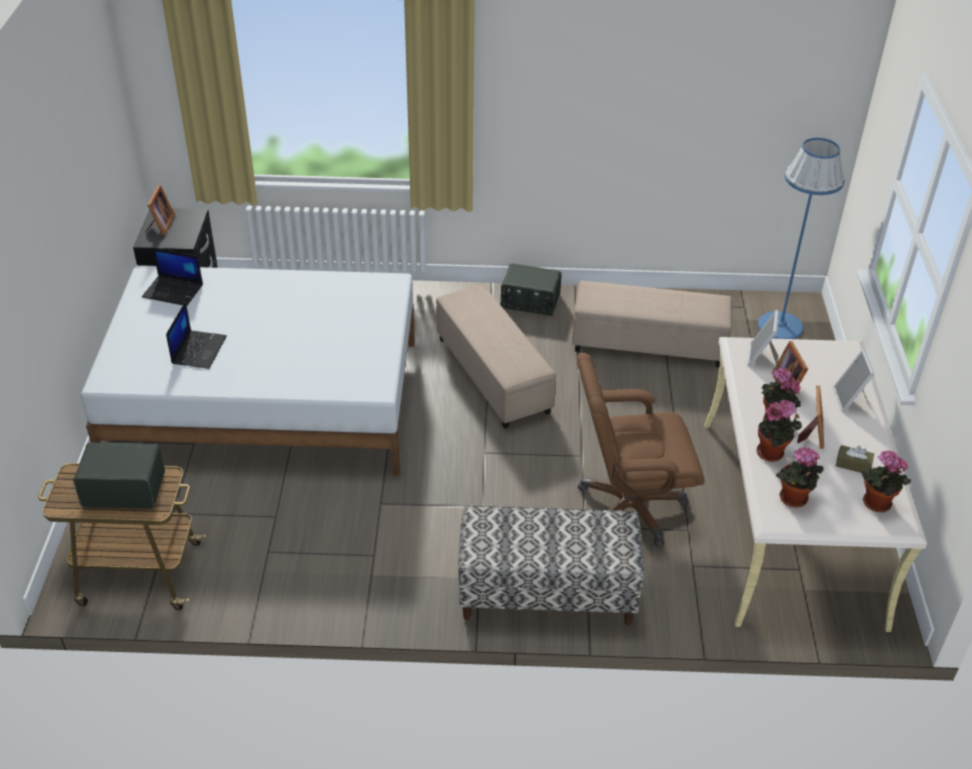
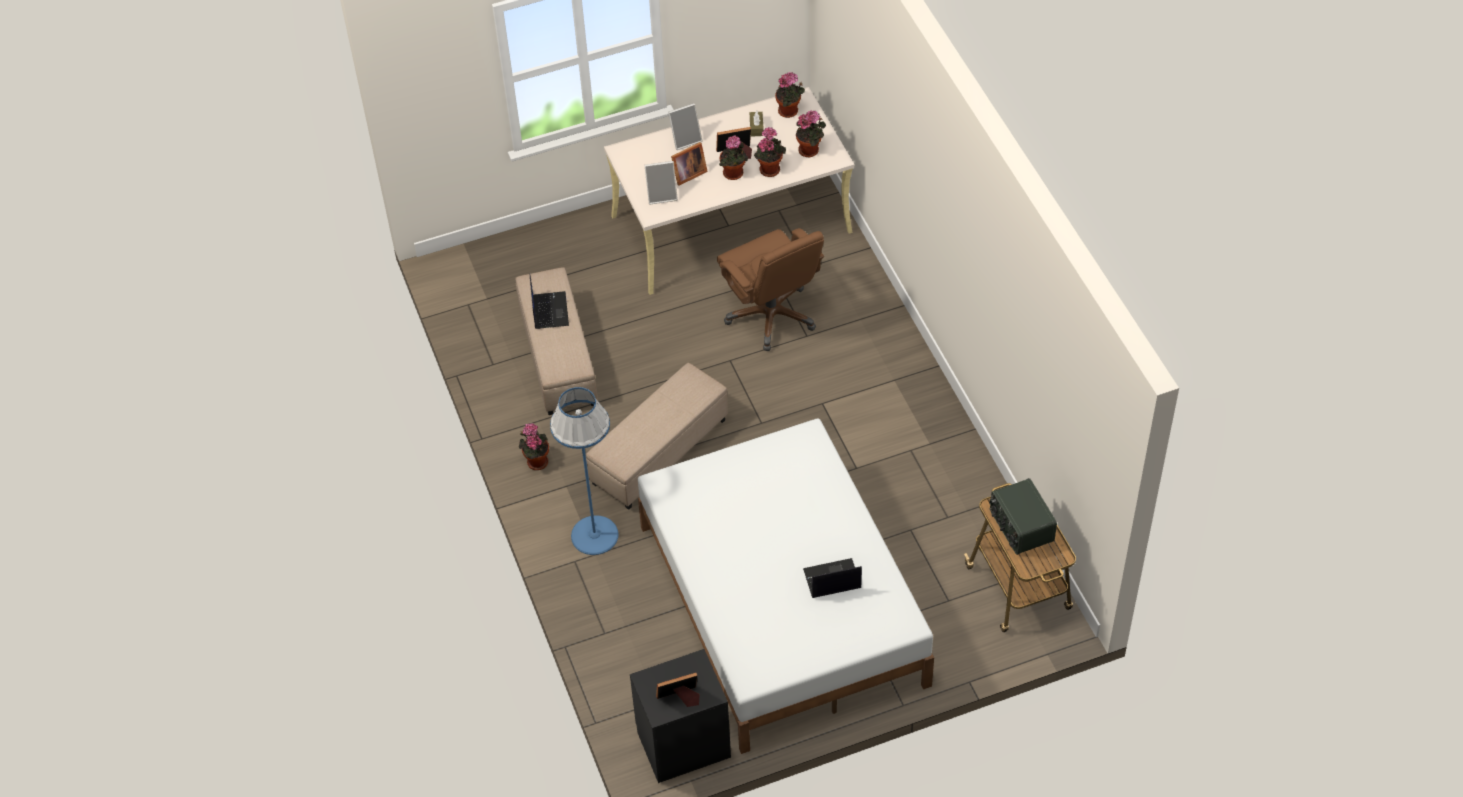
camera: 110 degrees left, 10 degrees up
laptop [142,247,203,305] -> laptop moved to [530,275,569,329]
bench [458,506,644,626] -> none
radio [501,263,562,316] -> potted plant [519,423,549,470]
blue floor lamp [758,138,845,339] -> blue floor lamp moved to [550,387,619,555]

